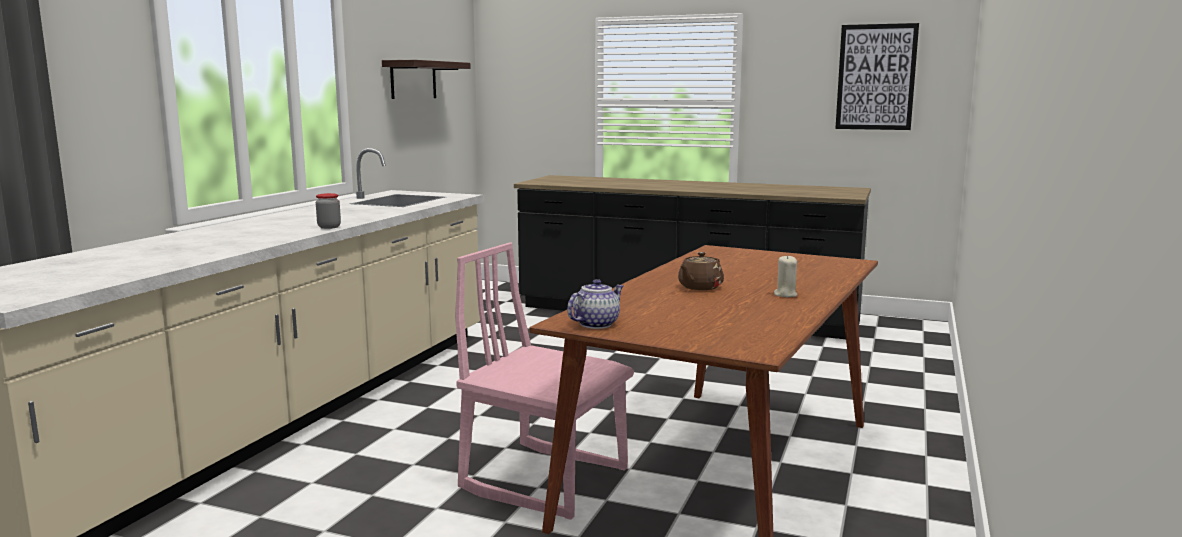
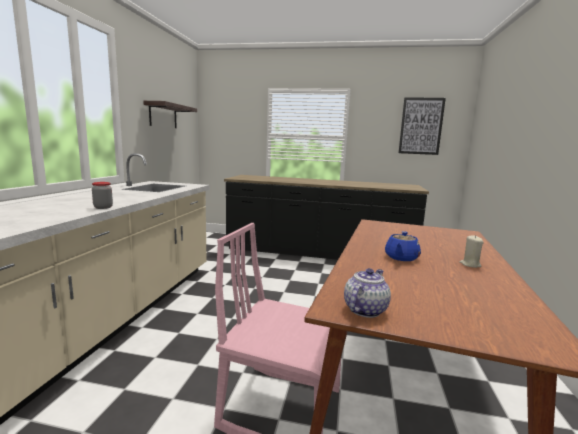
camera: 10 degrees left, 0 degrees up
brown teapot [678,252,724,290] -> blue teapot [385,231,421,261]

